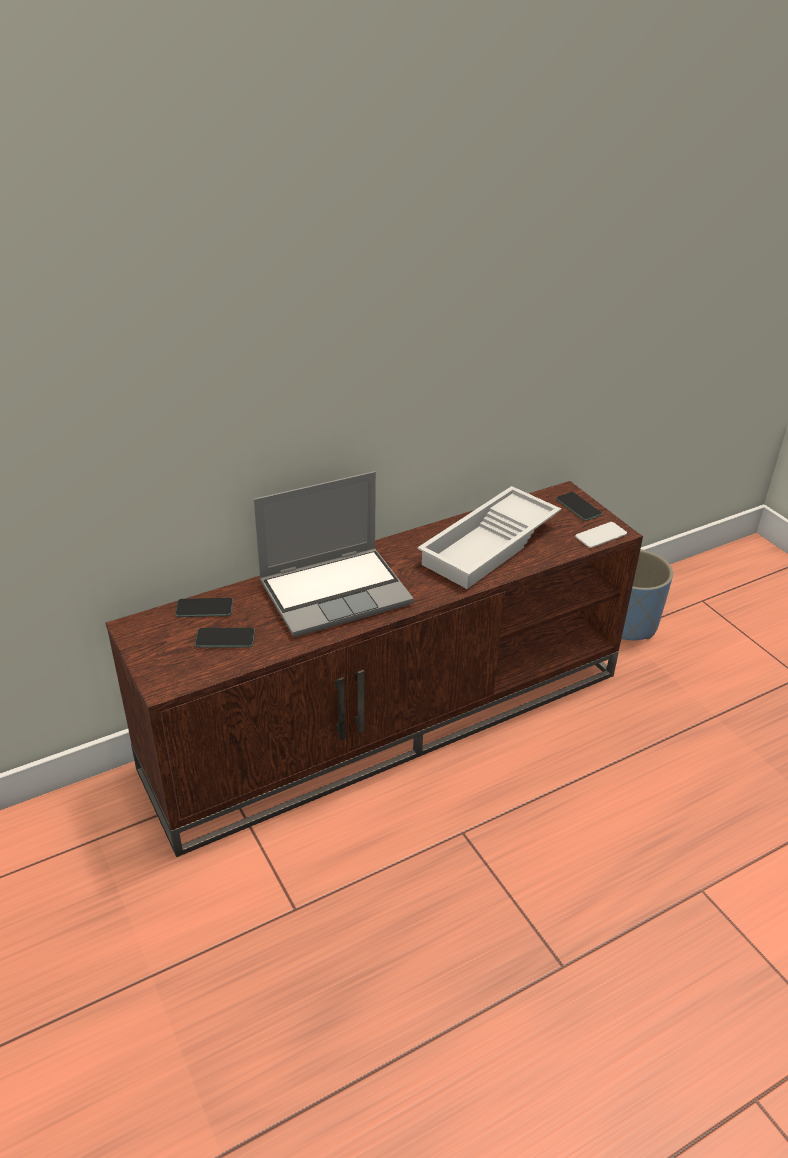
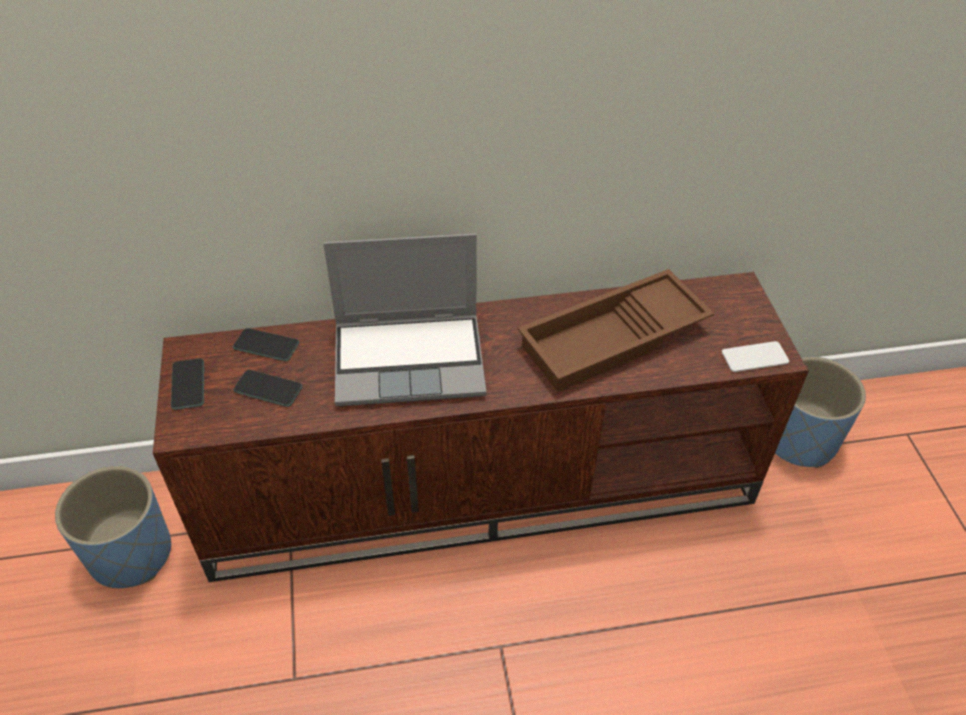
camera: 20 degrees right, 10 degrees up
white tray [418,486,561,589] -> brown tray [518,269,714,392]
phone [556,492,602,521] -> phone moved to [171,358,204,410]
none -> blue planter [55,466,171,588]

